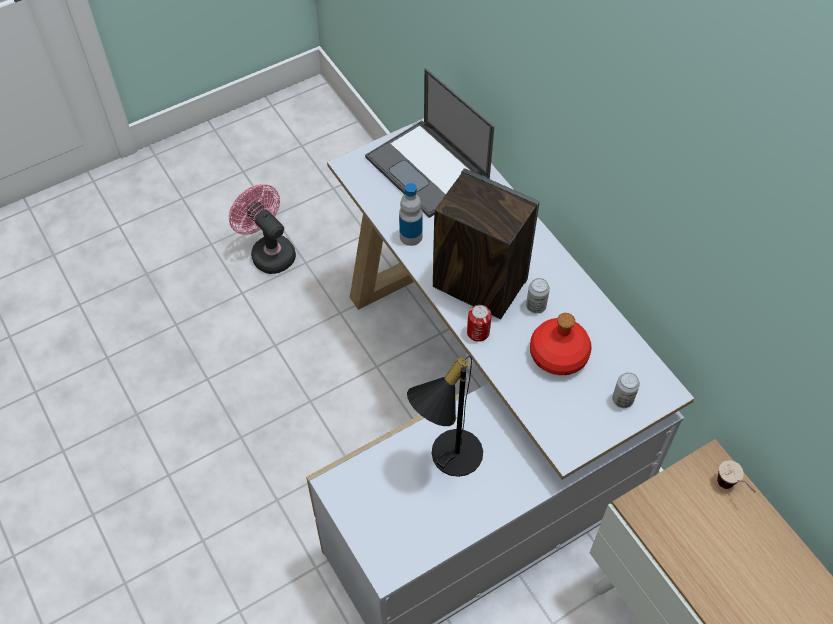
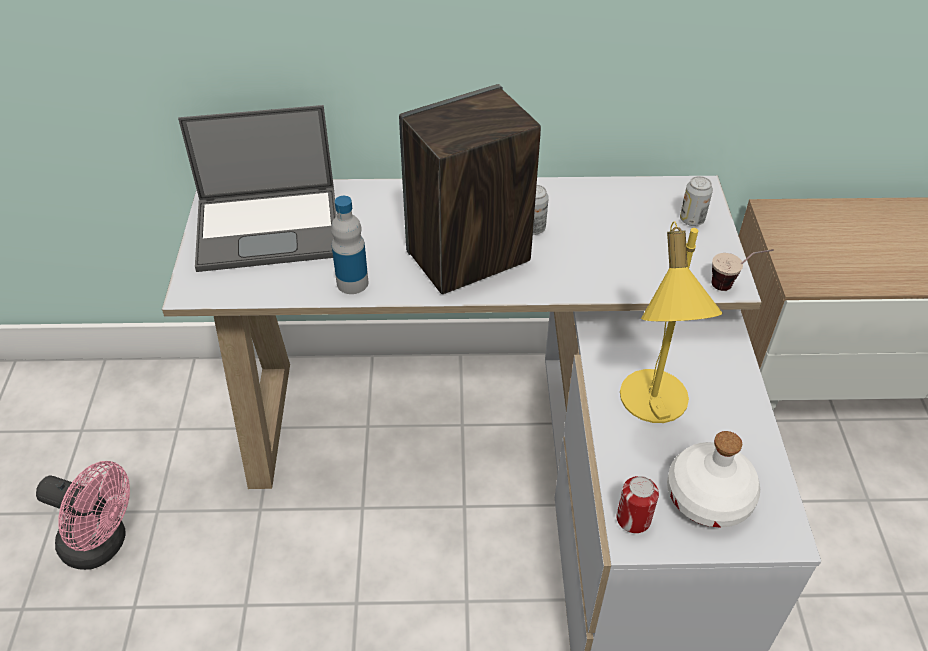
camera: 60 degrees left, 10 degrees down
pink fan [229,184,296,274] -> pink fan turned 150 degrees counterclockwise [36,461,130,570]
black table lamp [407,356,483,477] -> yellow table lamp [620,221,723,423]
can [467,305,492,342] -> can moved to [616,476,659,533]
red bottle [530,313,592,375] -> none
cup [717,460,756,492] -> cup moved to [712,249,774,291]
none -> white bottle [667,431,760,527]

